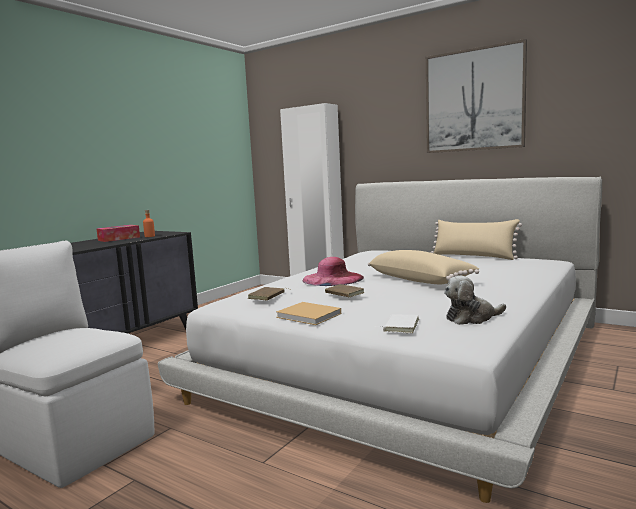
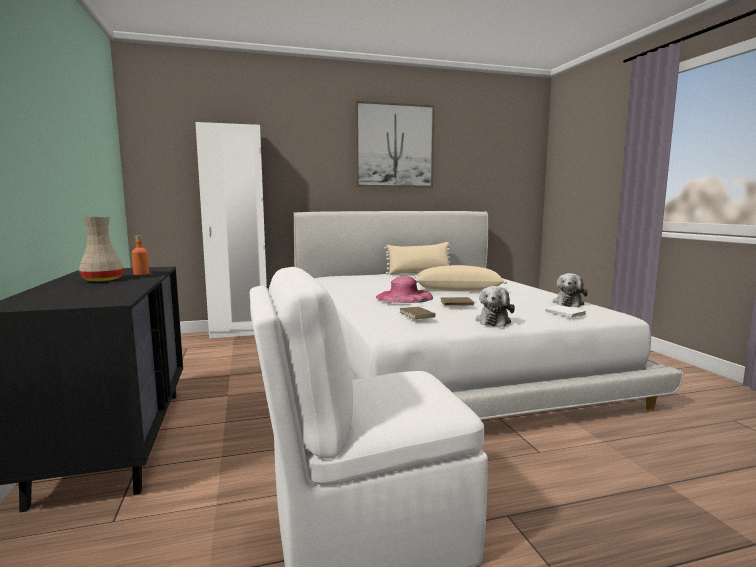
camera: 50 degrees left, 0 degrees up
tissue box [97,225,140,242] -> beige vase [79,217,124,282]
beige book [276,302,341,325] -> plush toy [475,286,515,327]

